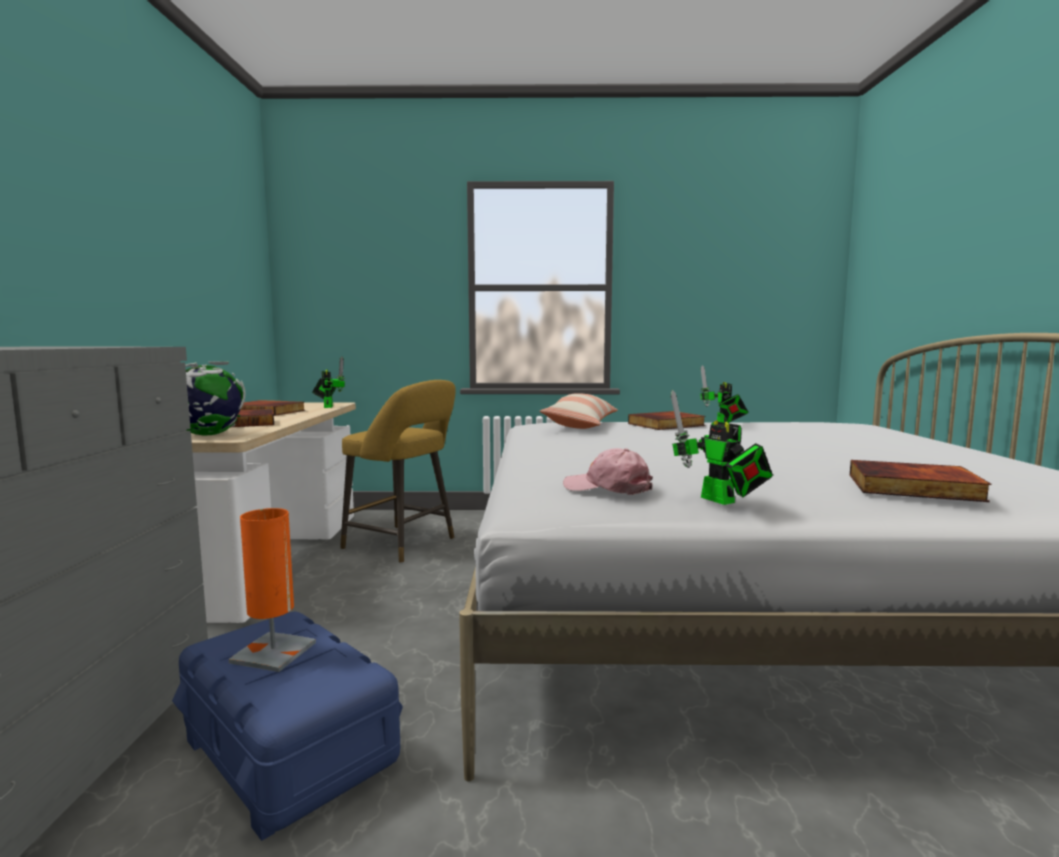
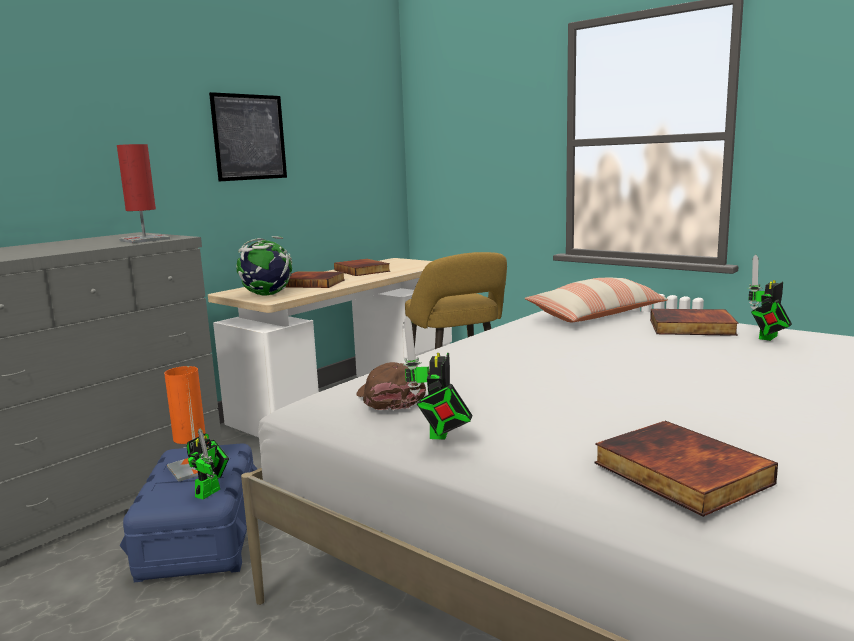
camera: 40 degrees right, 5 degrees up
toy robot [312,356,345,408] -> toy robot moved to [187,428,229,500]
pink cap [563,448,653,495] -> brown cap [357,362,426,410]
none -> red table lamp [117,144,170,243]
none -> picture [209,92,287,181]

